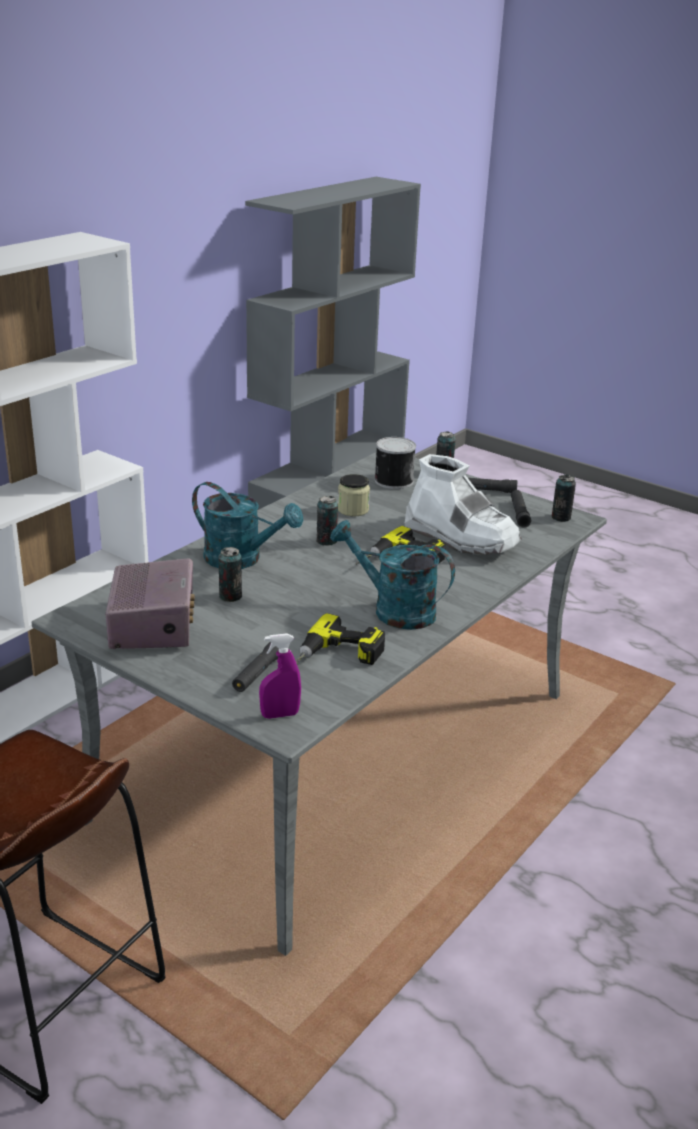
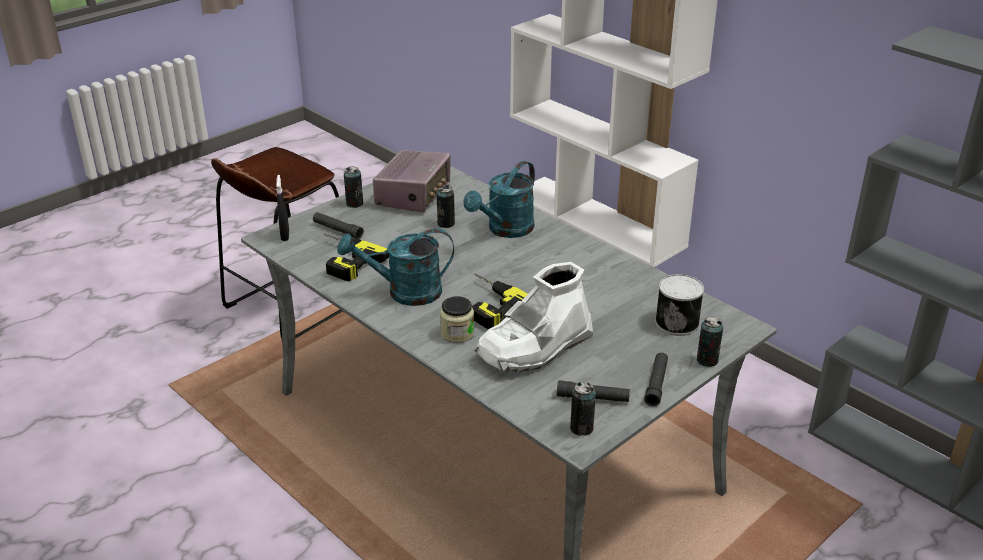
camera: 100 degrees right, 5 degrees up
radio [105,558,195,649] -> radio turned 75 degrees counterclockwise [373,150,451,212]
purple spray bottle [259,633,301,719] -> black spray bottle [276,175,289,241]
can [316,496,338,546] -> can moved to [344,166,363,208]
turquoise watering can [330,520,455,630] -> turquoise watering can turned 135 degrees counterclockwise [337,229,454,306]
jar [338,474,370,516] -> jar moved to [440,296,474,343]

